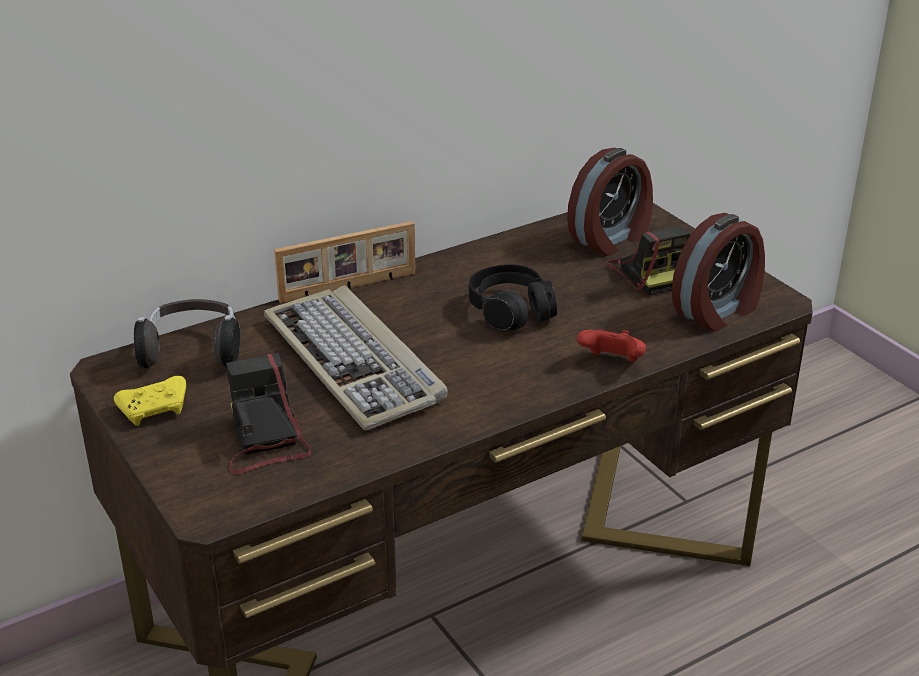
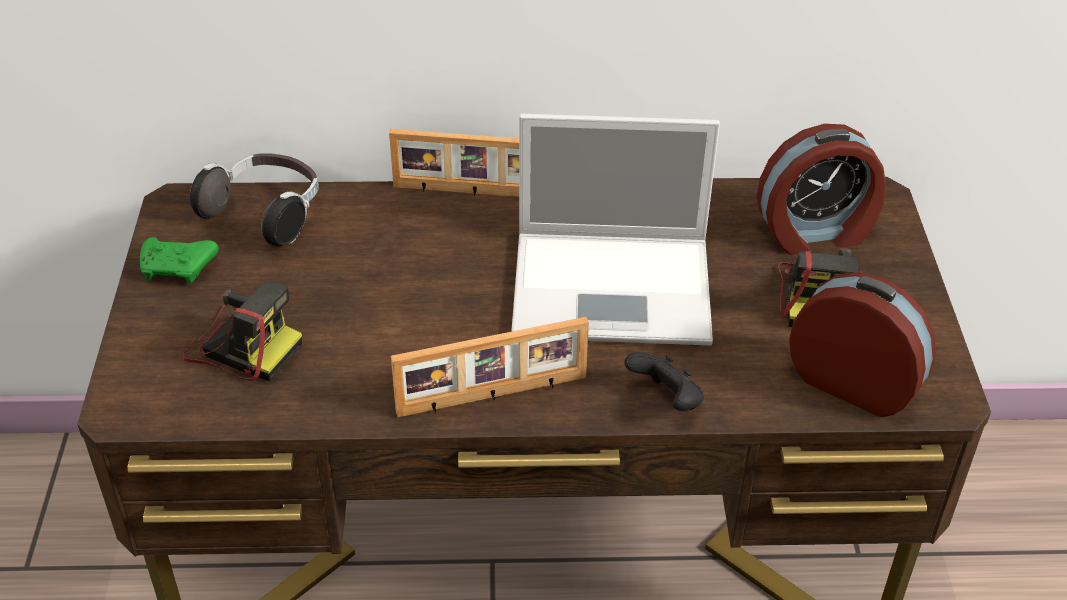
camera: 30 degrees right, 10 degrees up
yellow game controller [114,376,186,426] -> green game controller [140,237,219,283]
camera [226,353,311,474] -> camera turned 105 degrees clockwise [182,281,302,381]
keyboard [264,286,448,431] -> none
black headphones [469,264,557,331] -> laptop [511,114,720,345]
red game controller [577,329,646,362] -> black game controller [624,352,704,411]
alarm clock [671,213,765,332] -> alarm clock turned 135 degrees counterclockwise [789,272,936,417]
none -> picture frame [391,317,589,417]

